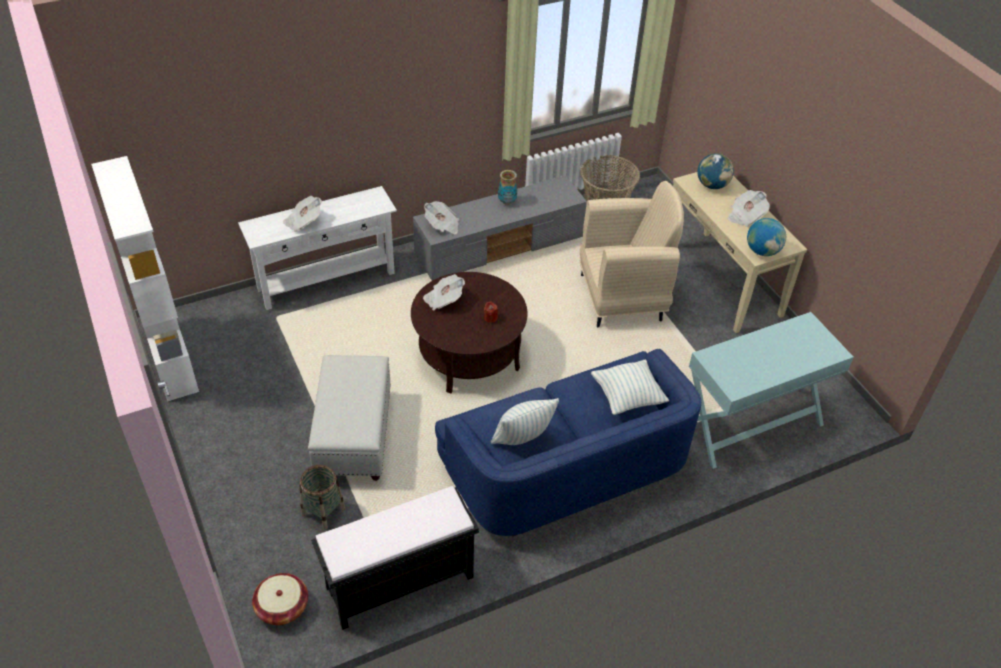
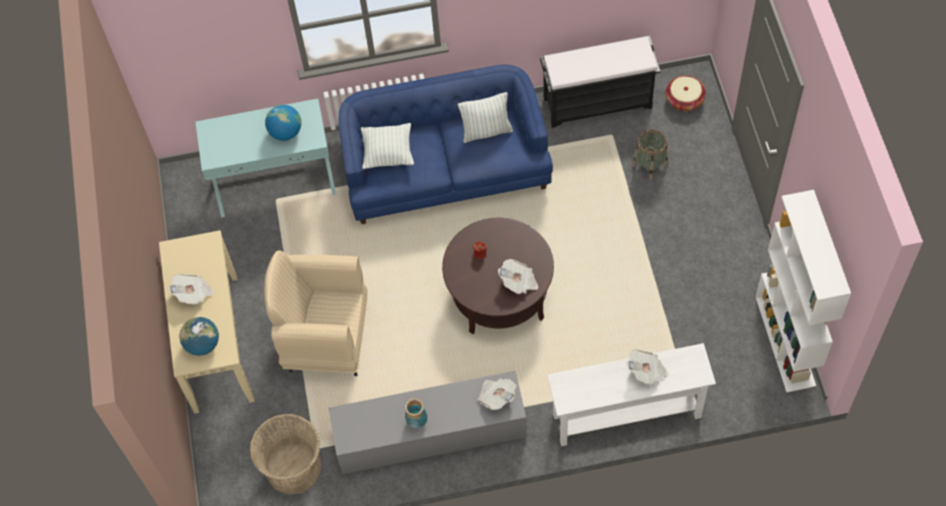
camera: 160 degrees left, 15 degrees up
white ottoman [308,355,391,481] -> none
globe [747,218,786,256] -> globe moved to [265,105,301,141]

